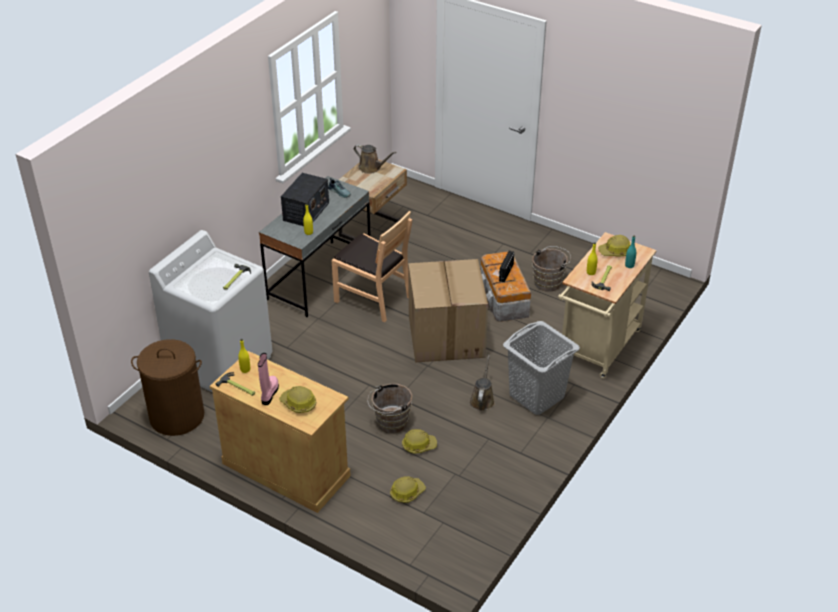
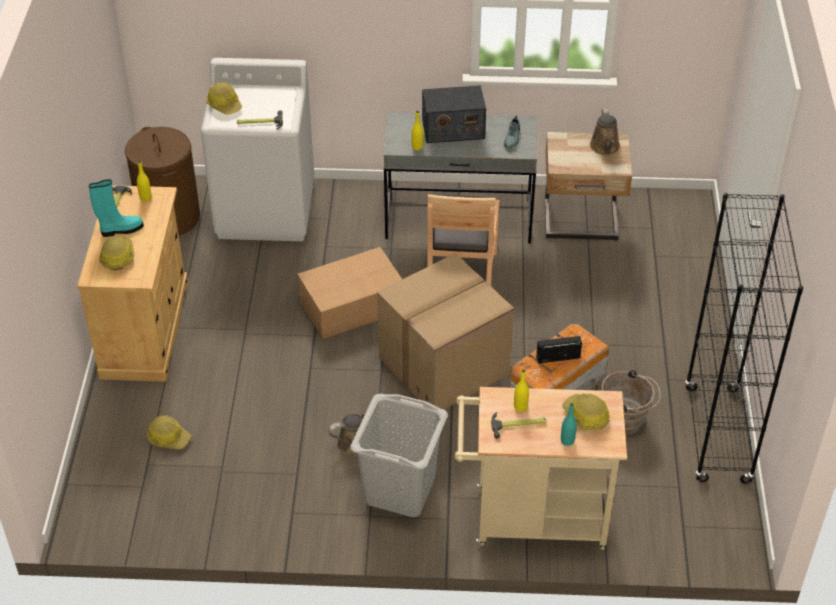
camera: 60 degrees right, 5 degrees up
pink boot [258,353,279,405] -> turquoise boot [89,179,144,237]
brown bucket [367,384,412,433] -> none
hard hat [402,429,437,454] -> hard hat moved to [206,82,242,115]
none -> cardboard box [298,247,402,339]
none -> black bookcase [685,193,803,484]

